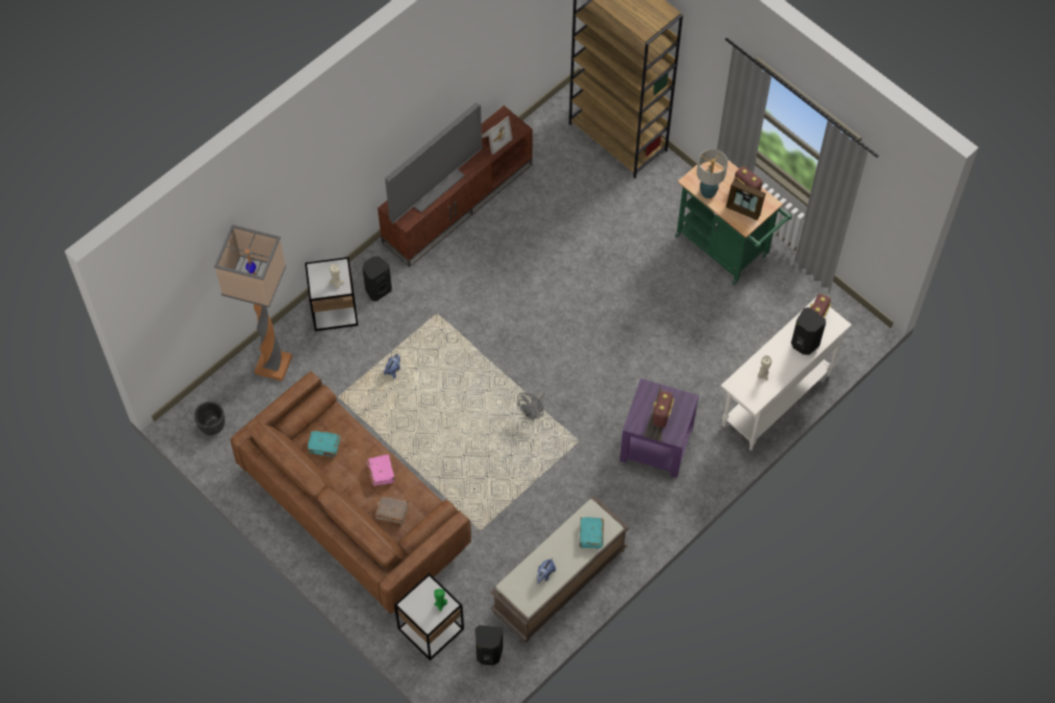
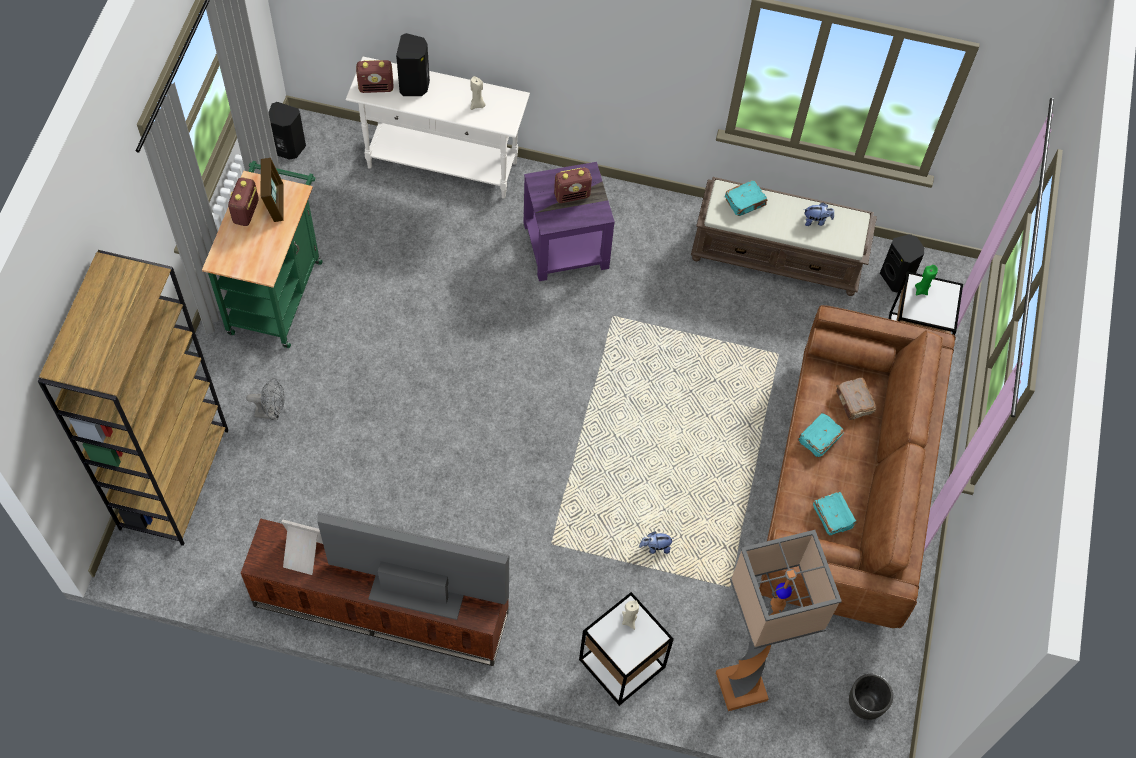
camera: 125 degrees left, 0 degrees up
black speaker [362,256,392,301] -> black speaker moved to [268,102,306,160]
pink book [367,454,396,486] -> turquoise book [798,412,844,457]
grey fan [517,391,544,421] -> grey fan moved to [246,378,285,420]
table lamp [697,149,728,198] -> none

